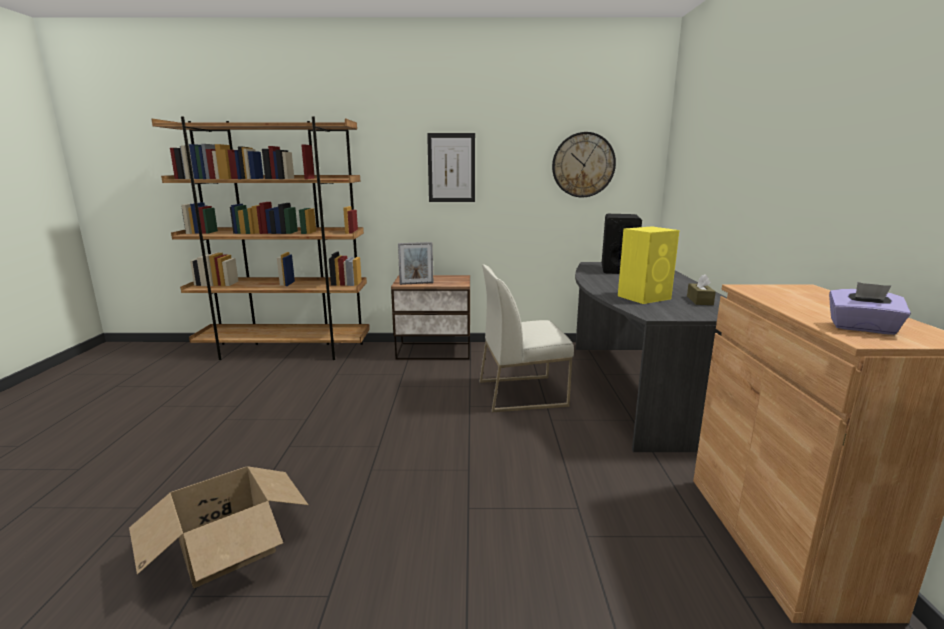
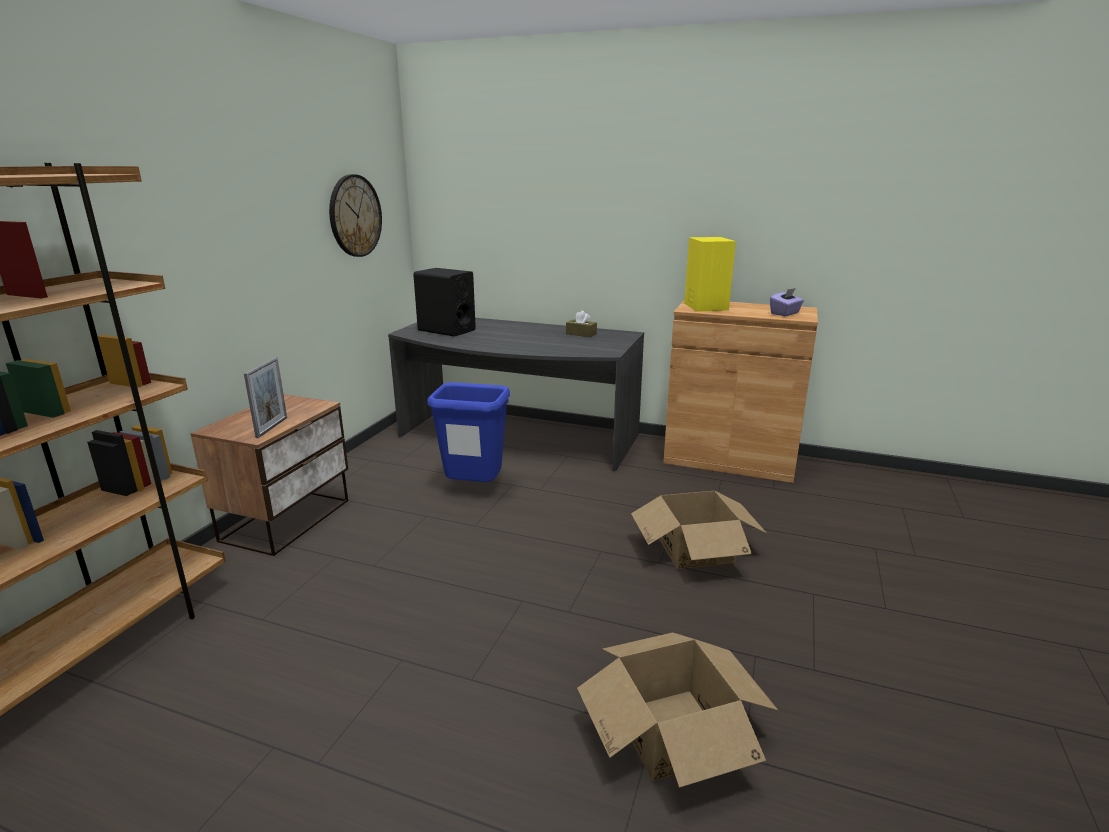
camera: 70 degrees left, 5 degrees up
picture [427,133,475,202] -> none
white chair [480,265,574,412] -> blue trash can [427,382,510,482]
yellow speaker [618,226,679,304] -> yellow speaker moved to [684,237,736,312]
none -> cardboard box [631,491,767,569]

